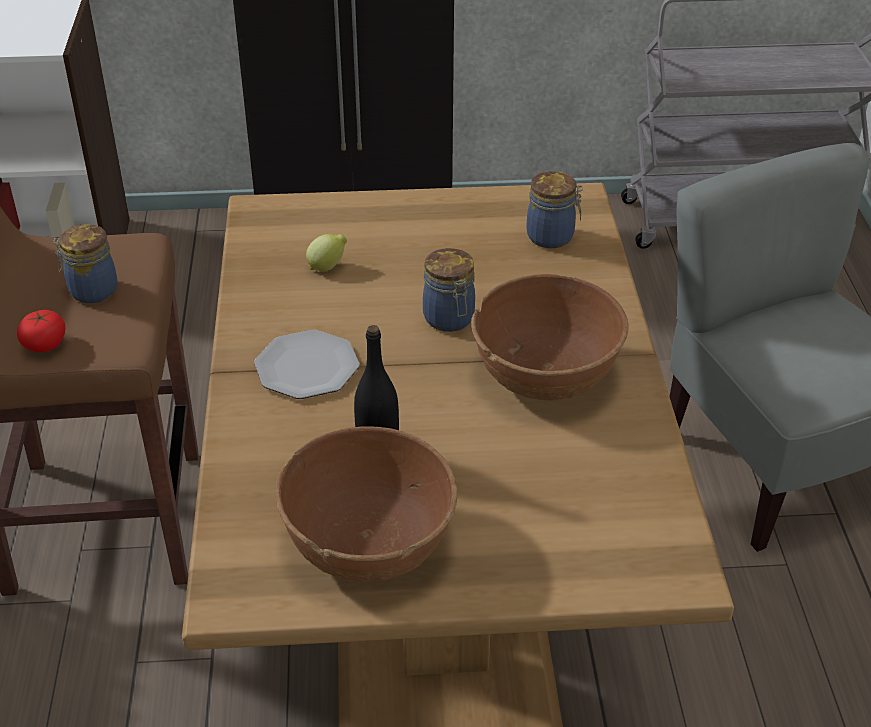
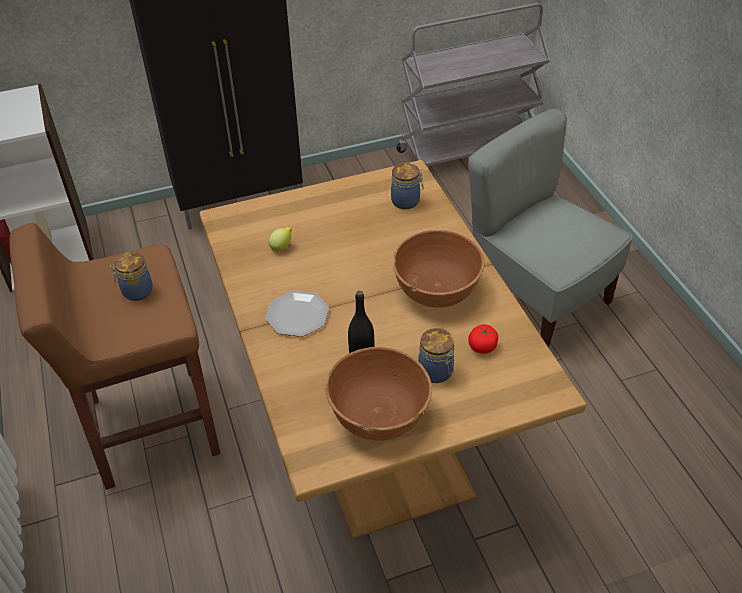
camera: 15 degrees left, 5 degrees up
tomato [17,310,65,352] -> tomato moved to [468,324,498,354]
jar [423,248,475,332] -> jar moved to [418,328,454,383]

